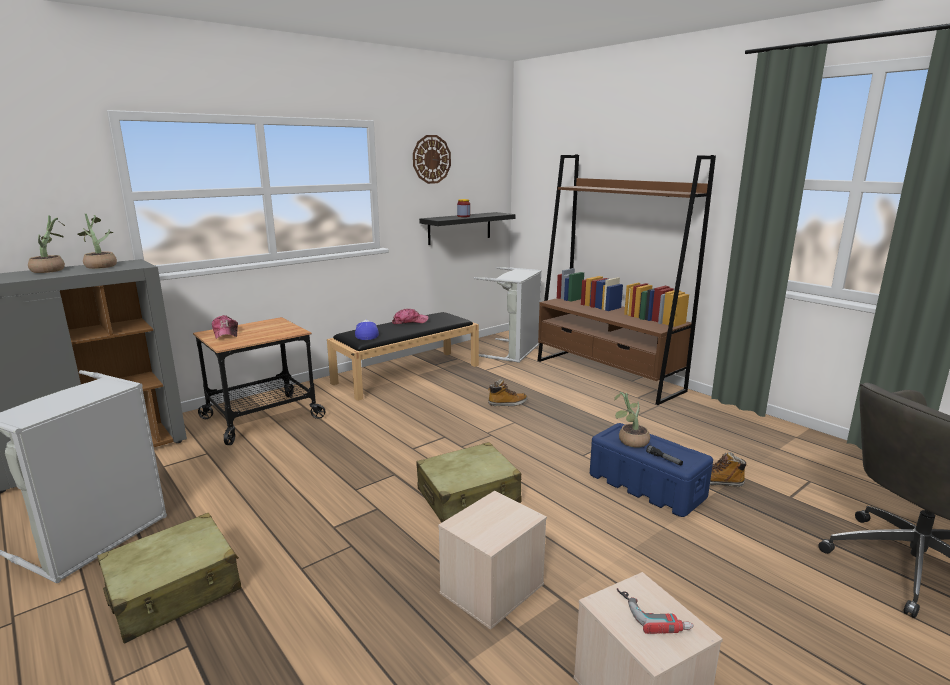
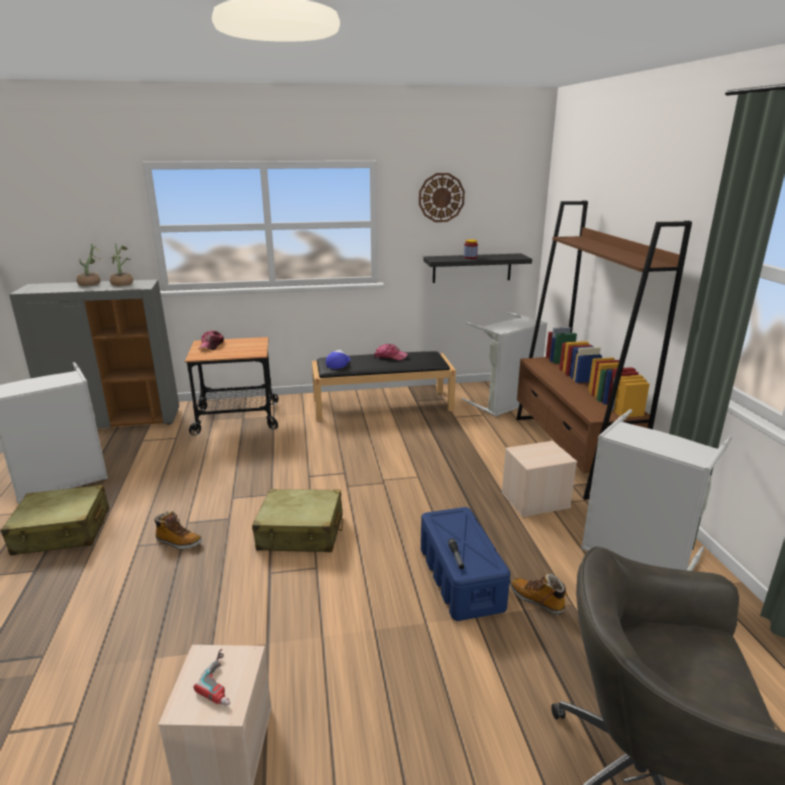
camera: 30 degrees right, 5 degrees up
beige storage box [438,491,547,630] -> beige storage box moved to [502,441,577,517]
boot [488,379,527,406] -> boot moved to [155,511,202,550]
potted plant [614,392,650,448] -> none
none -> grey laundry basket [581,409,732,571]

